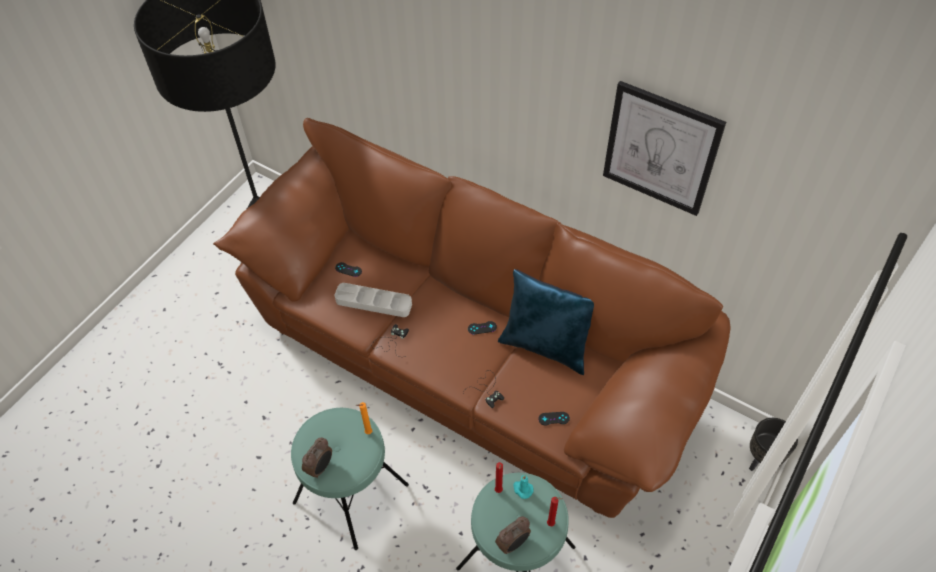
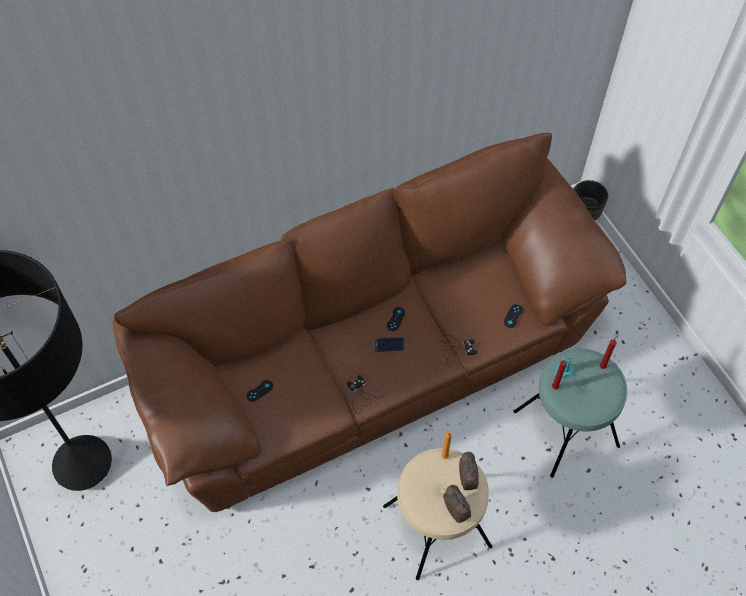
camera: 60 degrees left, 5 degrees up
turquoise stool [291,408,409,550] -> beige stool [383,448,492,580]
grey tray [335,283,412,317] -> none
alarm clock [495,516,531,554] -> alarm clock moved to [459,452,479,490]
blue pillow [498,269,594,375] -> none
picture [603,81,726,216] -> none
none -> phone [374,337,406,352]

